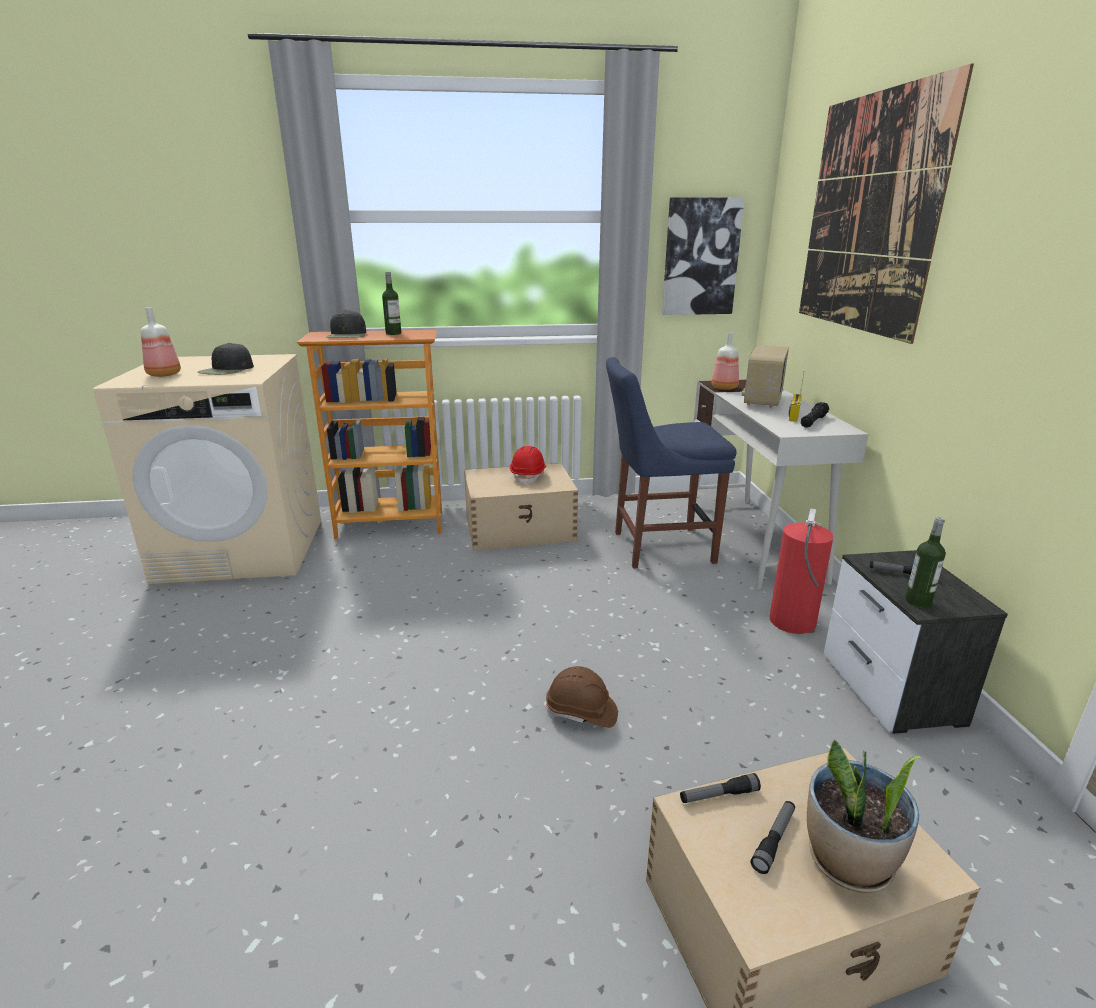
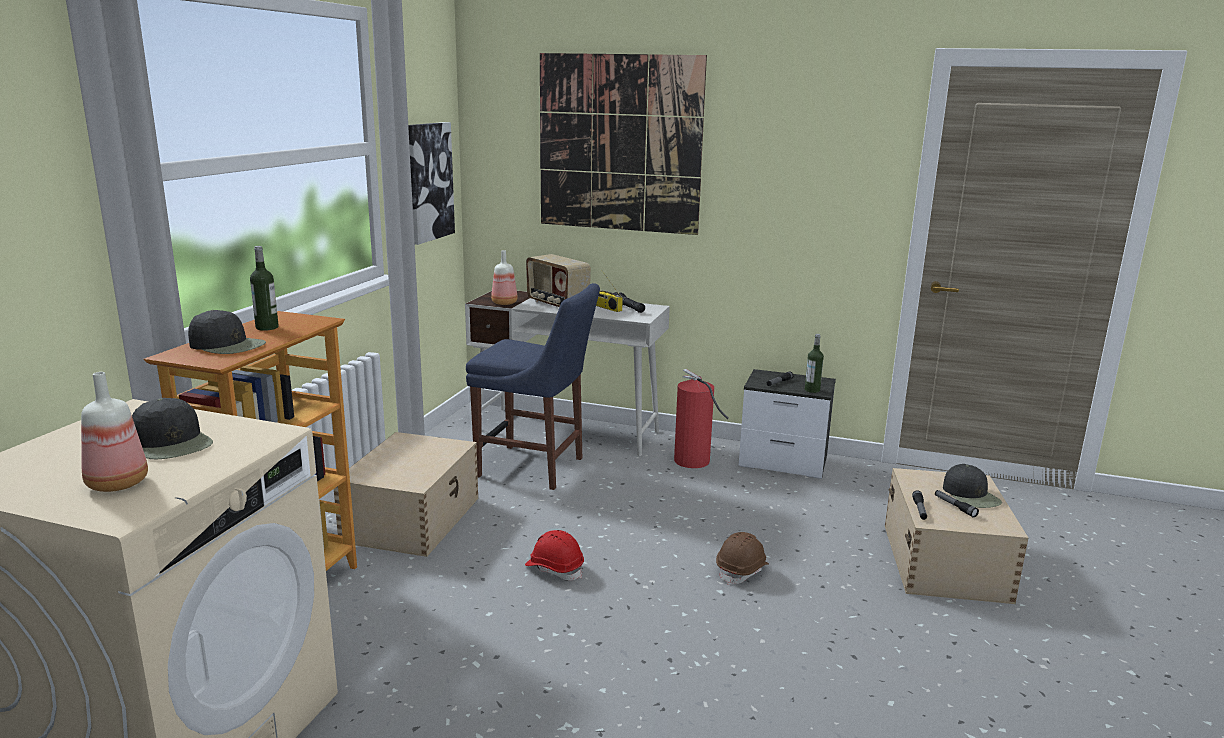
camera: 65 degrees left, 5 degrees down
red hard hat [510,446,546,485] -> red hard hat moved to [525,530,584,580]
blue chair [606,357,736,568] -> blue chair turned 90 degrees counterclockwise [466,283,600,490]
potted plant [807,740,922,893] -> black cap [943,464,1002,508]

